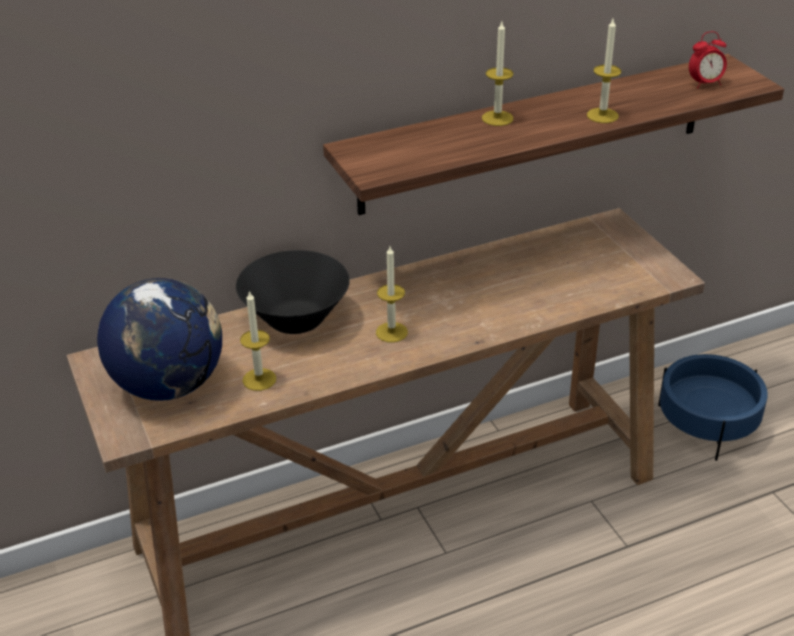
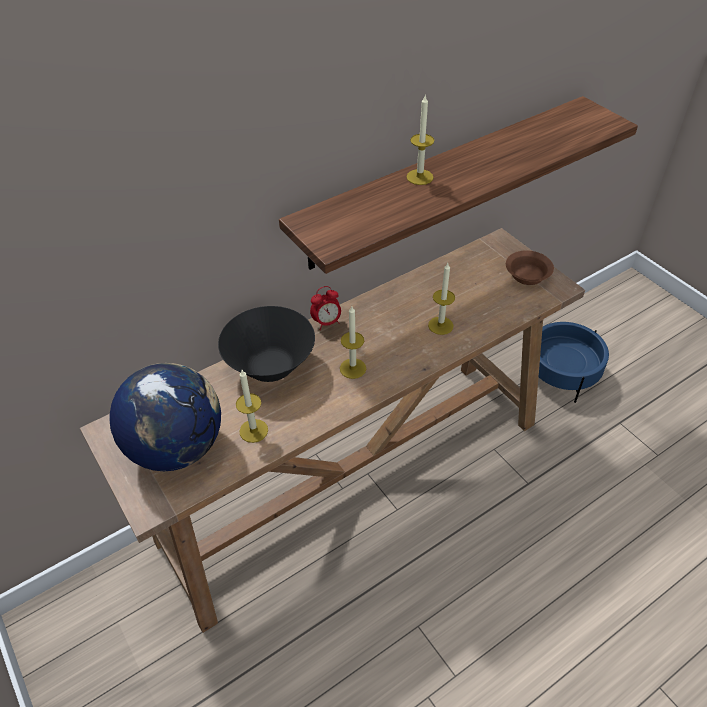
camera: 10 degrees left, 10 degrees up
candle [587,19,621,123] -> candle moved to [428,263,455,335]
alarm clock [689,31,727,88] -> alarm clock moved to [310,286,341,330]
none -> brown bowl [506,250,554,285]

